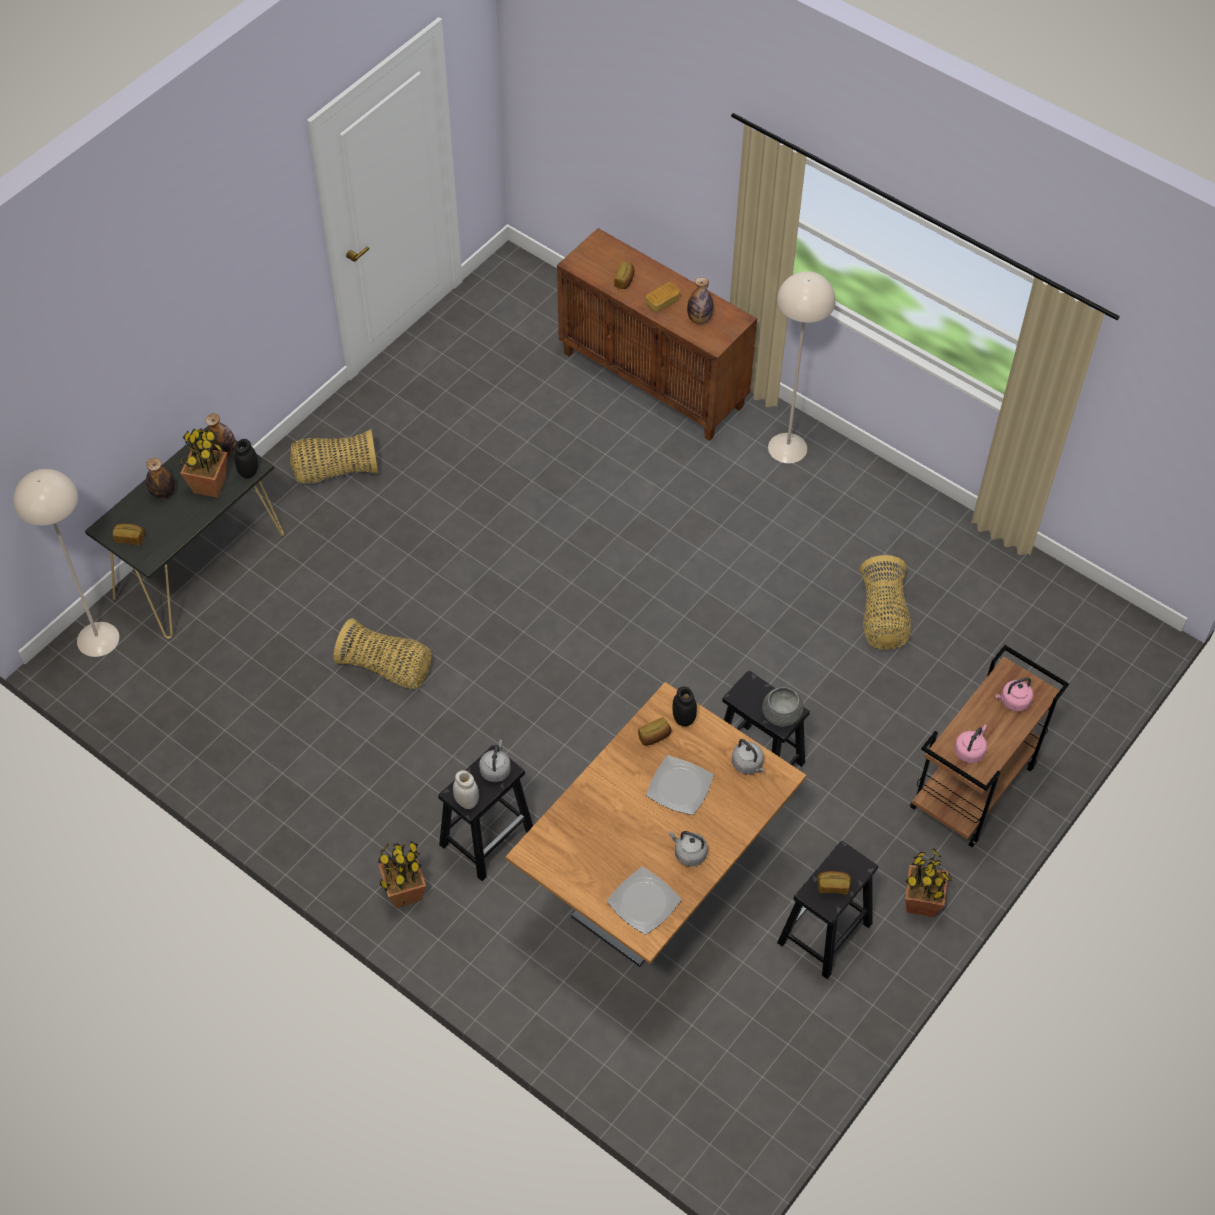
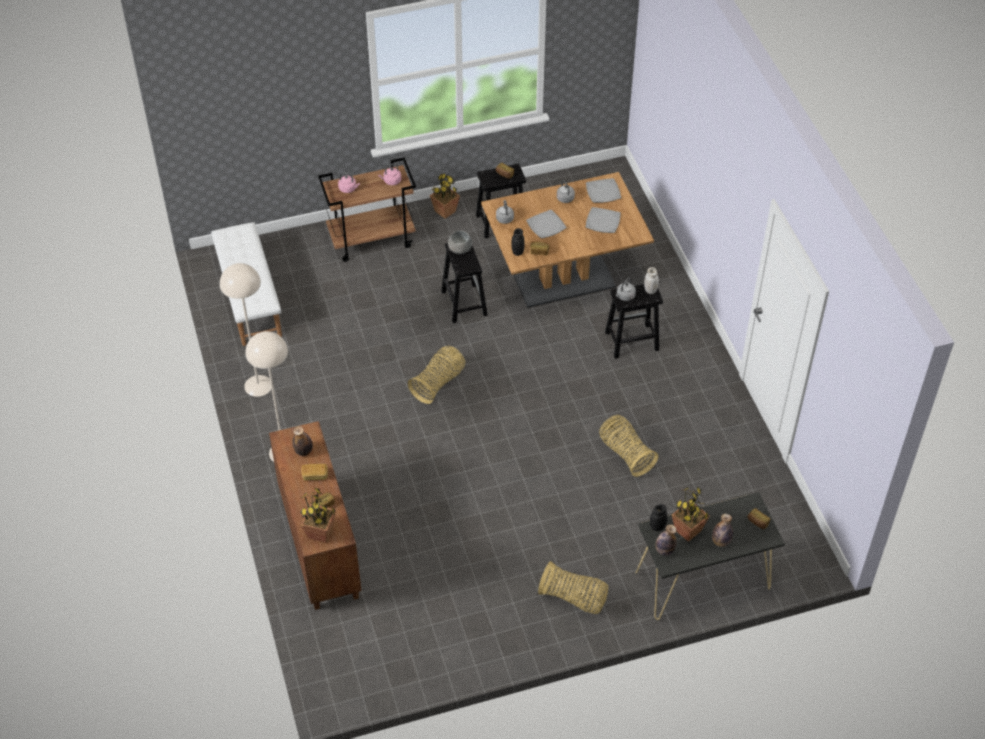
camera: 145 degrees left, 5 degrees down
beige floor lamp [13,469,119,657] -> beige floor lamp moved to [220,263,272,397]
potted plant [378,841,426,908] -> potted plant moved to [300,488,336,543]
basket [860,555,911,650] -> basket moved to [408,346,465,404]
none -> white bench [211,222,282,346]
none -> plate [586,207,621,233]

